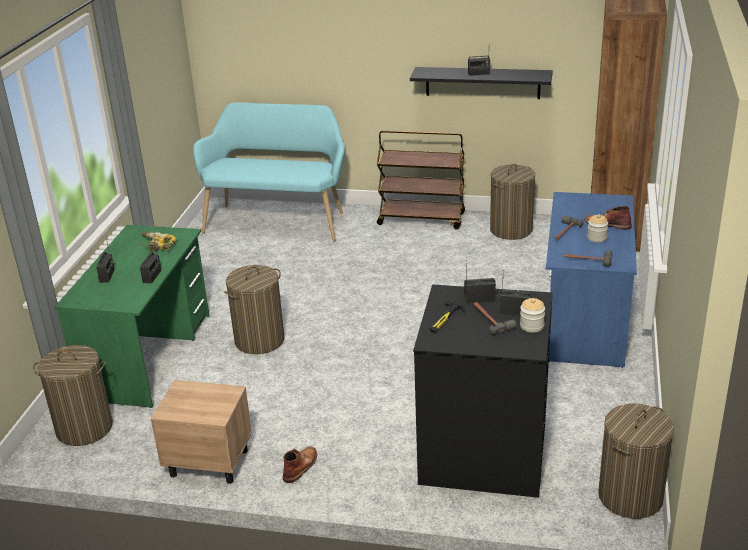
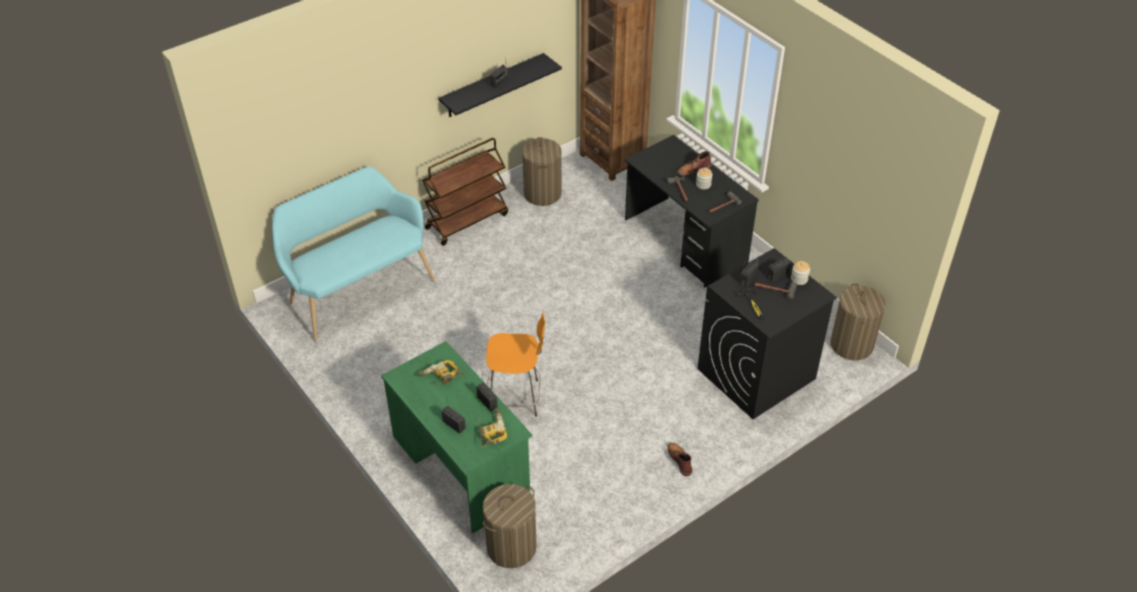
camera: 50 degrees left, 15 degrees up
beige nightstand [151,380,252,484] -> none
laundry basket [224,265,284,354] -> orange stool [486,311,545,417]
blue desk [546,192,637,368] -> black desk [625,135,759,287]
none -> power drill [478,409,507,447]

